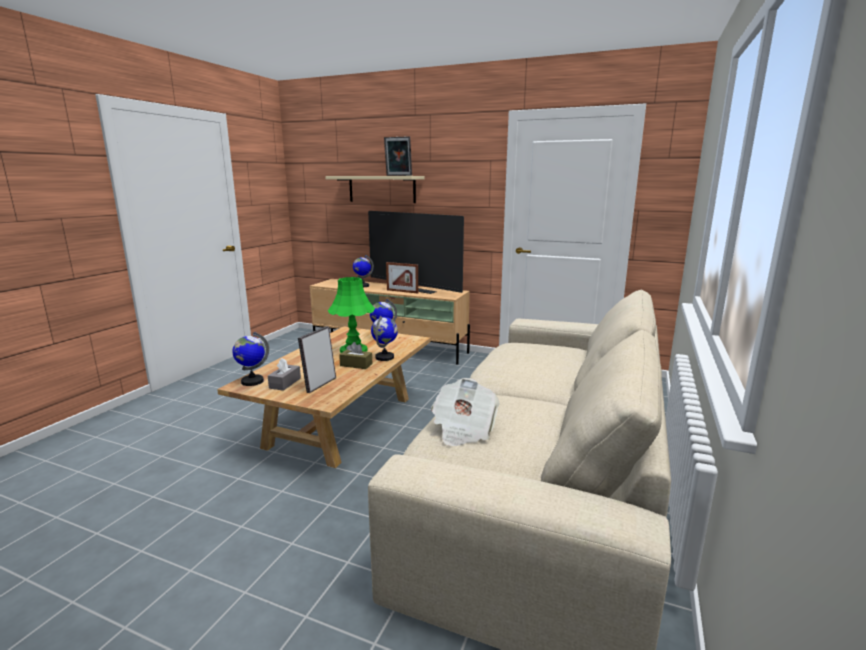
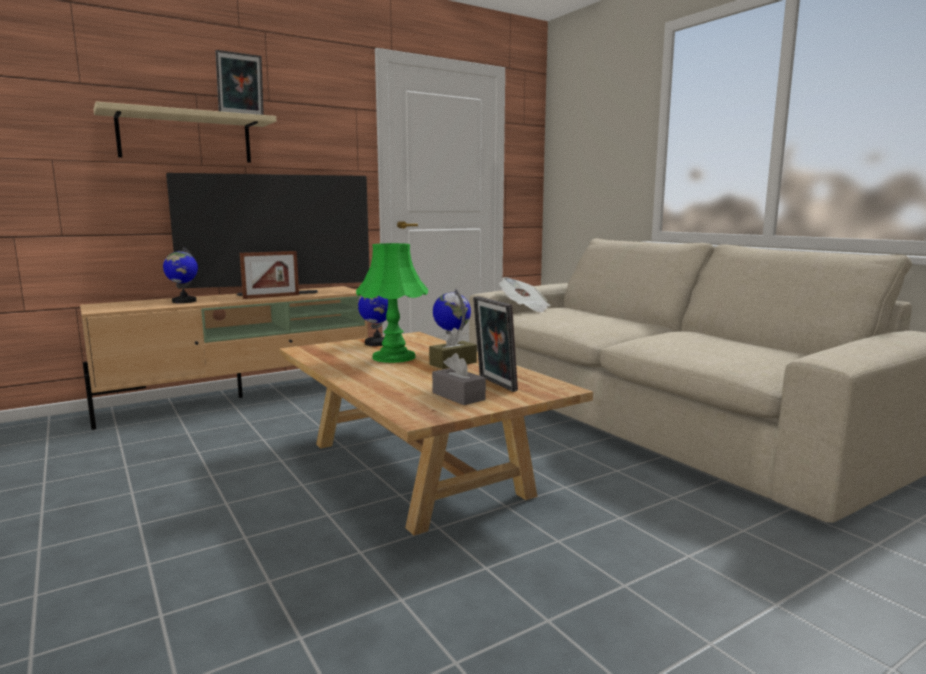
camera: 55 degrees left, 5 degrees down
globe [232,332,269,386] -> none
newspaper [431,378,500,446] -> newspaper moved to [499,277,551,313]

